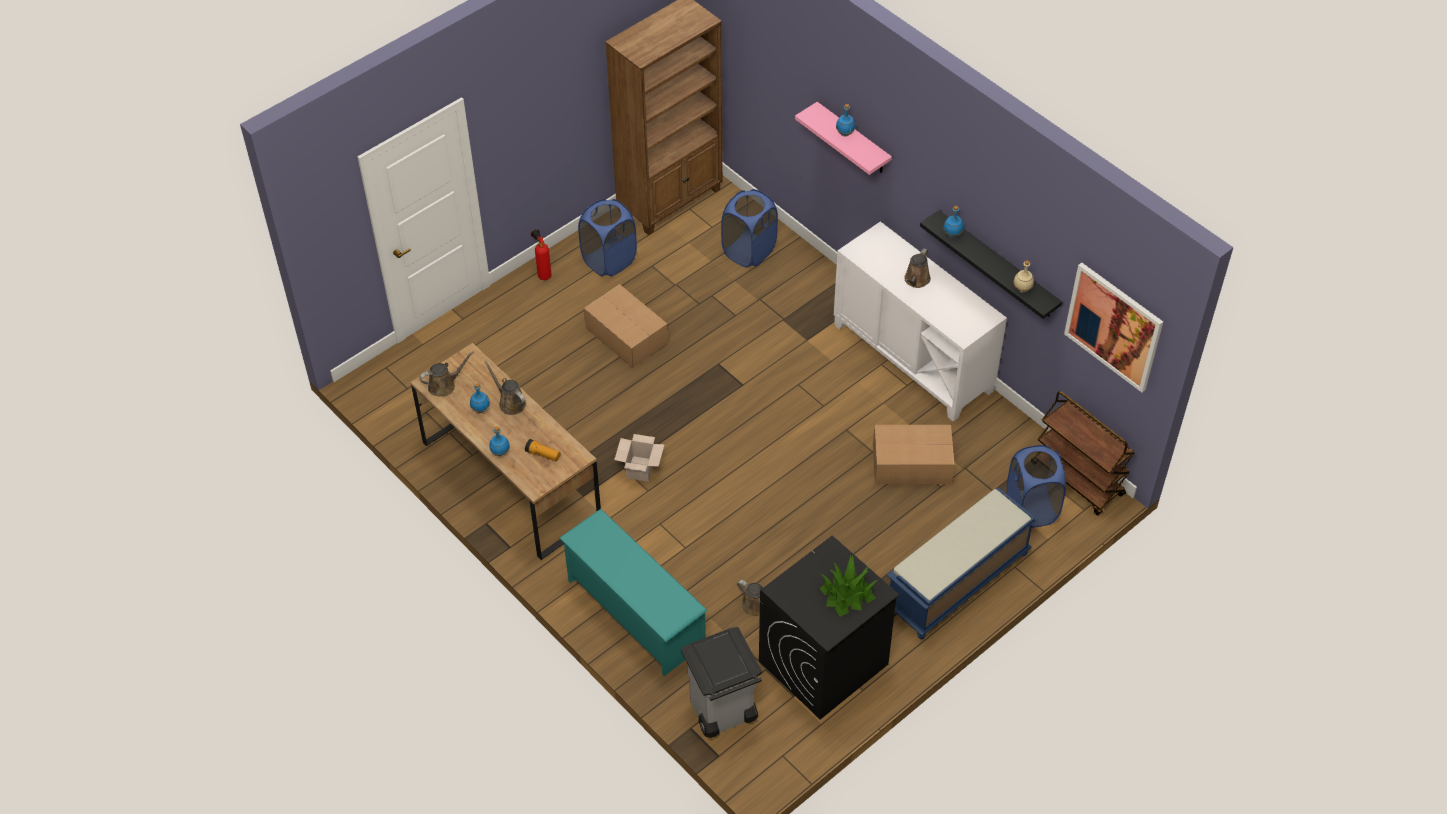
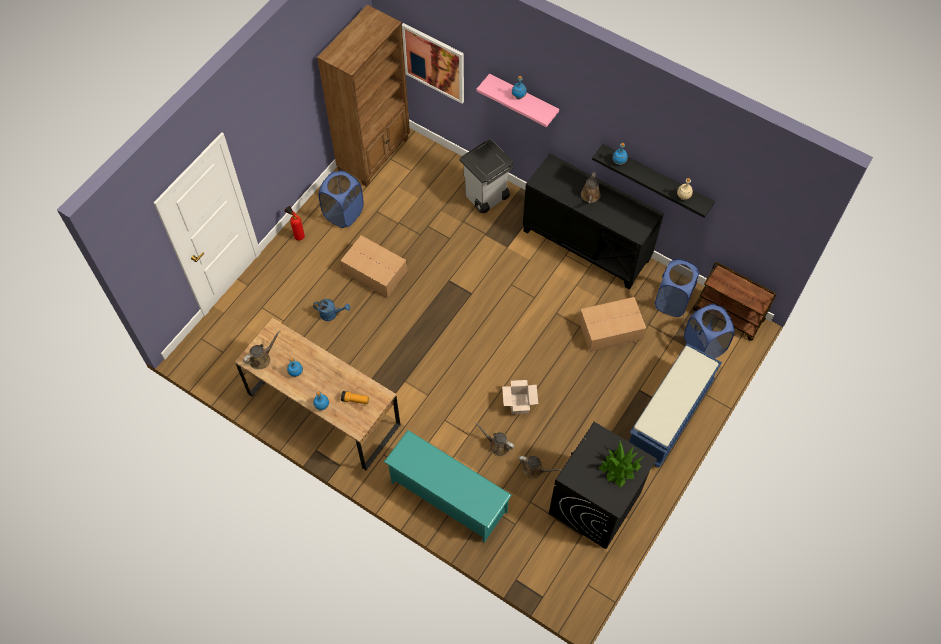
camera: 15 degrees left, 10 degrees up
brown watering can [484,361,526,415] -> brown watering can moved to [475,422,514,456]
cardboard box [614,434,665,482] -> cardboard box moved to [502,380,538,414]
grey trash can [681,627,762,738] -> grey trash can moved to [460,139,515,213]
blue laundry basket [721,189,778,268] -> blue laundry basket moved to [655,259,700,317]
white cabinet [834,221,1007,422] -> black cabinet [523,154,664,290]
picture [1064,263,1163,392] -> picture moved to [402,23,464,104]
none -> blue watering can [313,299,350,321]

